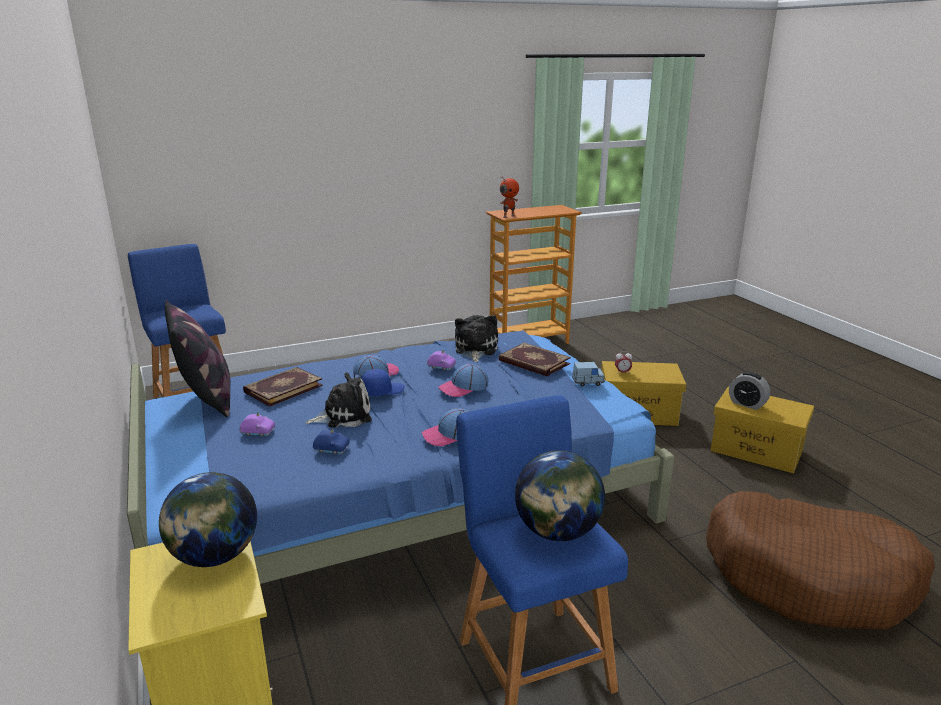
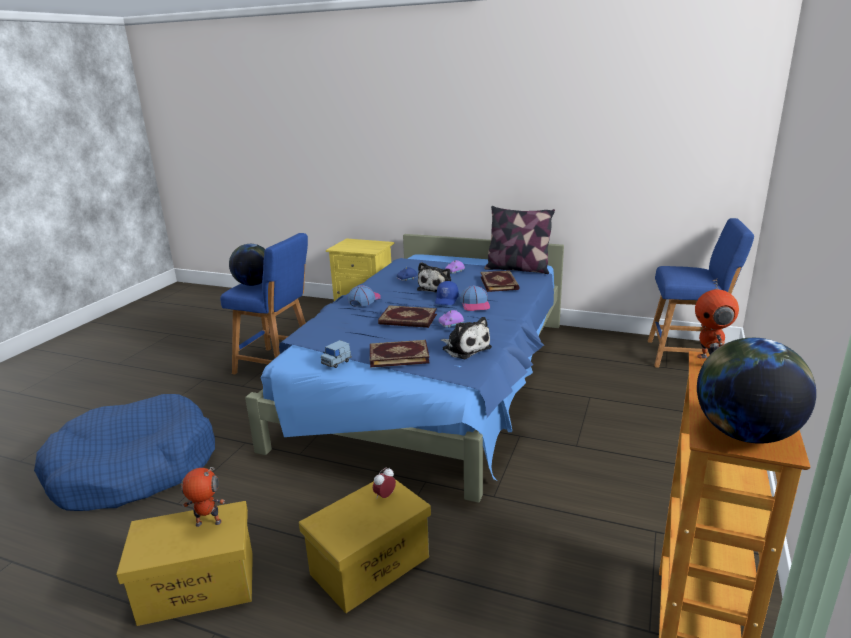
camera: 135 degrees right, 0 degrees up
globe [159,472,257,567] -> globe moved to [697,338,816,444]
cap [438,364,488,397] -> book [378,305,437,328]
brown dog bed [706,491,935,630] -> blue dog bed [34,394,215,511]
alarm clock [729,372,770,410] -> toy robot [181,467,225,527]

